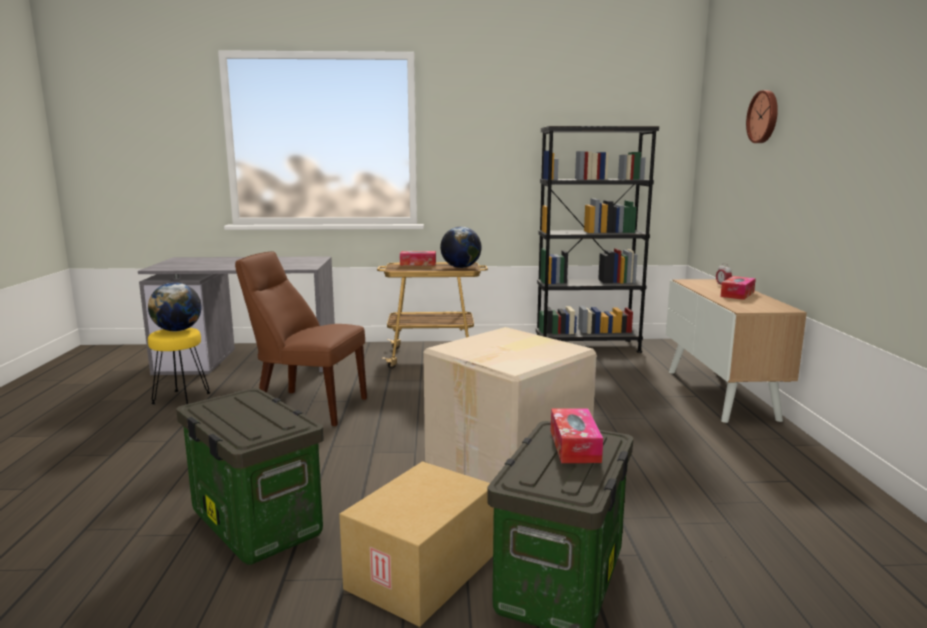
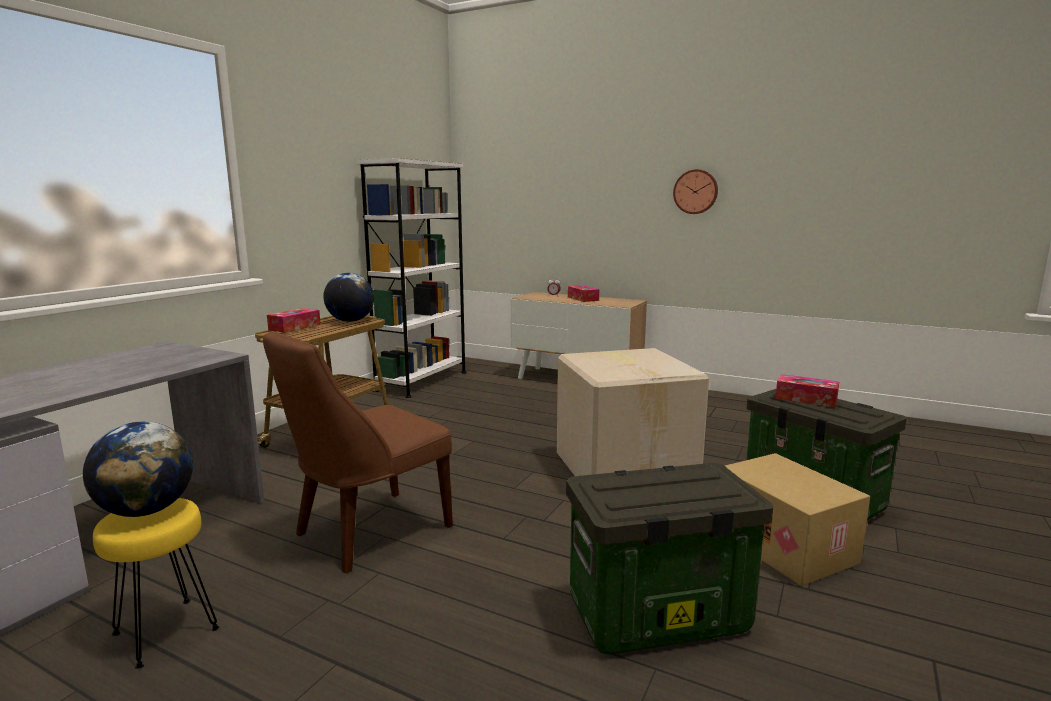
camera: 60 degrees left, 0 degrees up
black bookcase [536,126,659,353] -> white bookcase [357,158,466,398]
wall clock [746,90,778,143] -> wall clock moved to [673,169,718,214]

